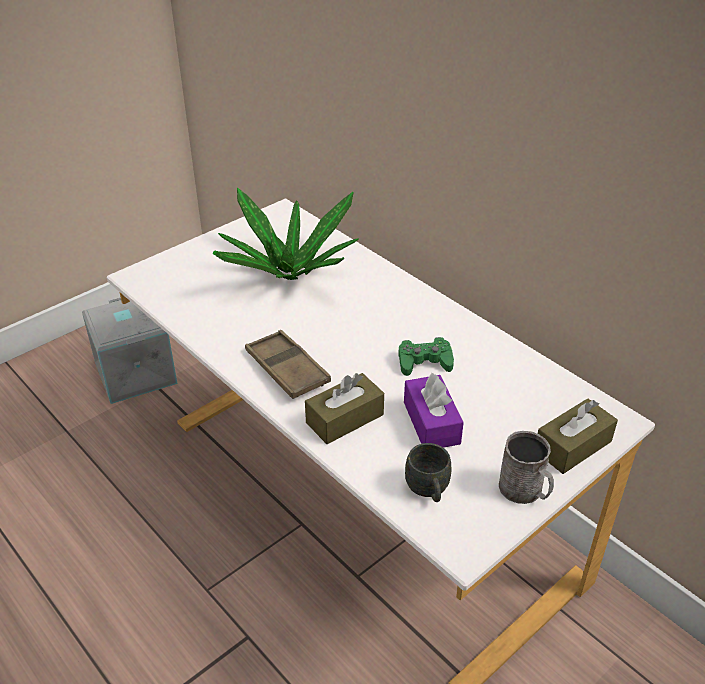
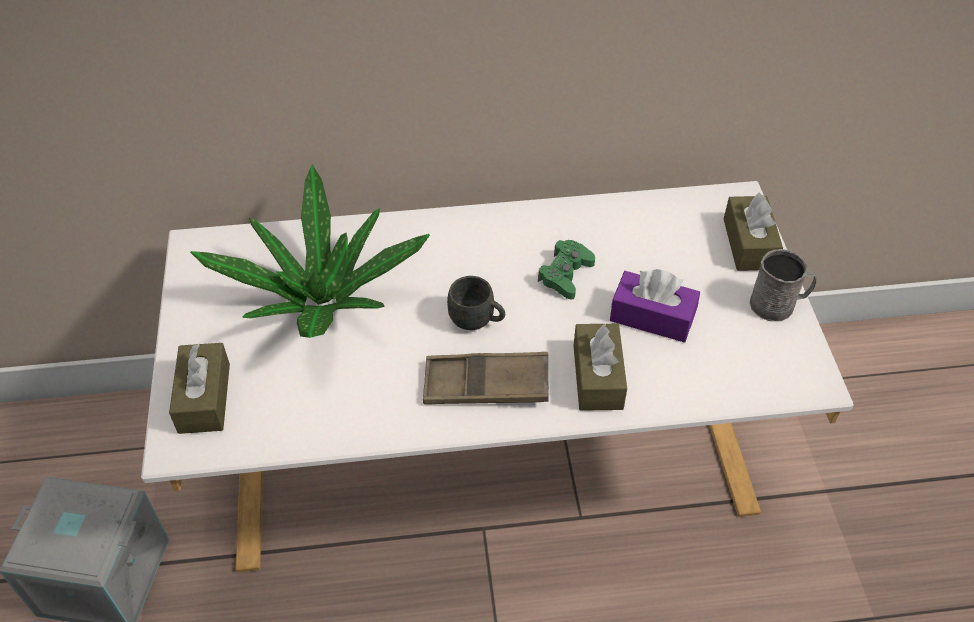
camera: 55 degrees left, 10 degrees up
grey mug [405,443,451,502] -> grey mug moved to [447,276,505,330]
none -> brown tissue box [169,343,230,434]

